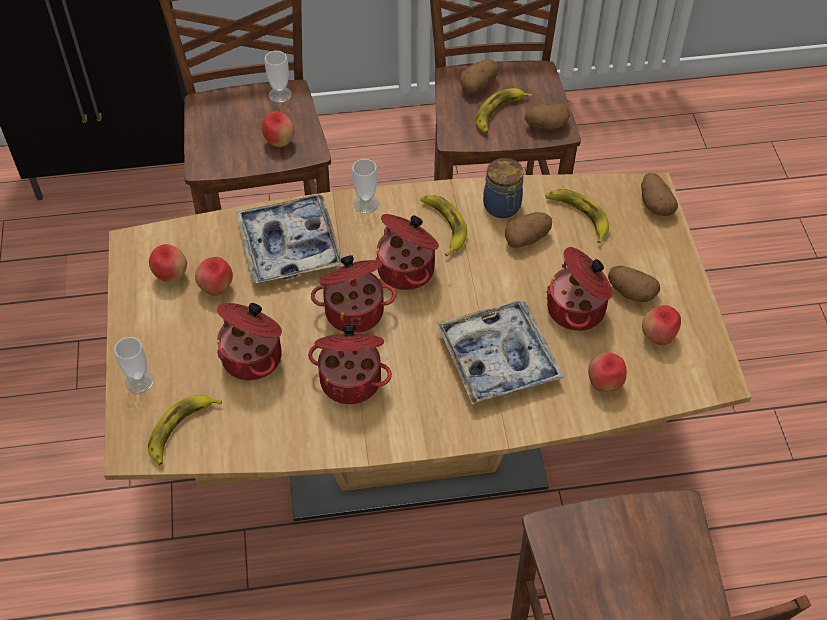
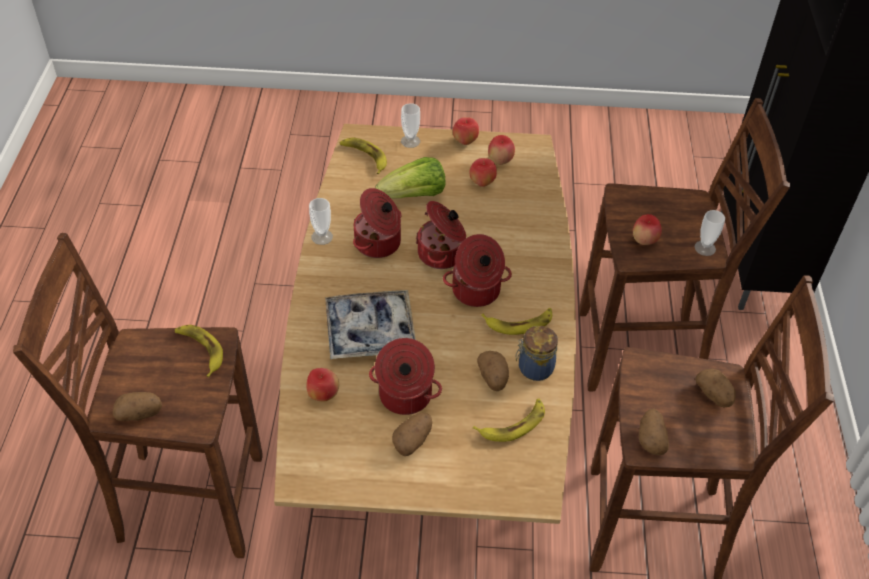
camera: 100 degrees right, 5 degrees down
cooking pot [217,303,282,380] -> lettuce [376,157,445,199]
tray [236,195,343,283] -> none
cup [352,159,379,214] -> cup moved to [309,198,333,245]
banana [475,88,532,133] -> banana moved to [175,325,223,377]
potato [641,173,678,216] -> potato moved to [112,392,162,421]
apple [642,305,681,345] -> apple moved to [453,117,479,145]

